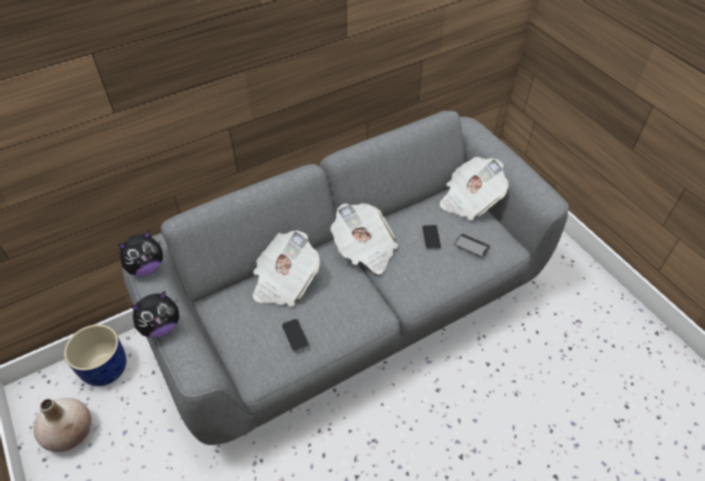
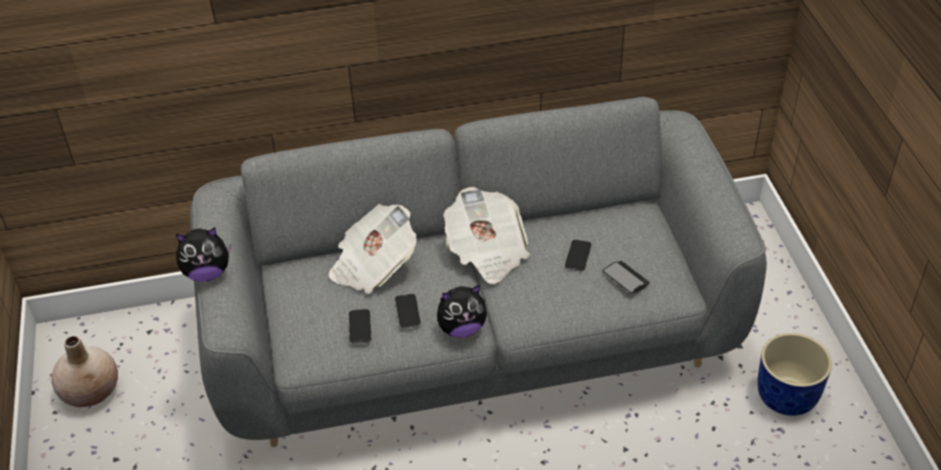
camera: 20 degrees right, 5 degrees down
blue planter [64,324,126,386] -> blue planter moved to [758,333,832,416]
plush toy [118,230,163,276] -> plush toy moved to [437,285,487,338]
newspaper [440,157,509,220] -> none
none -> phone [395,294,421,328]

